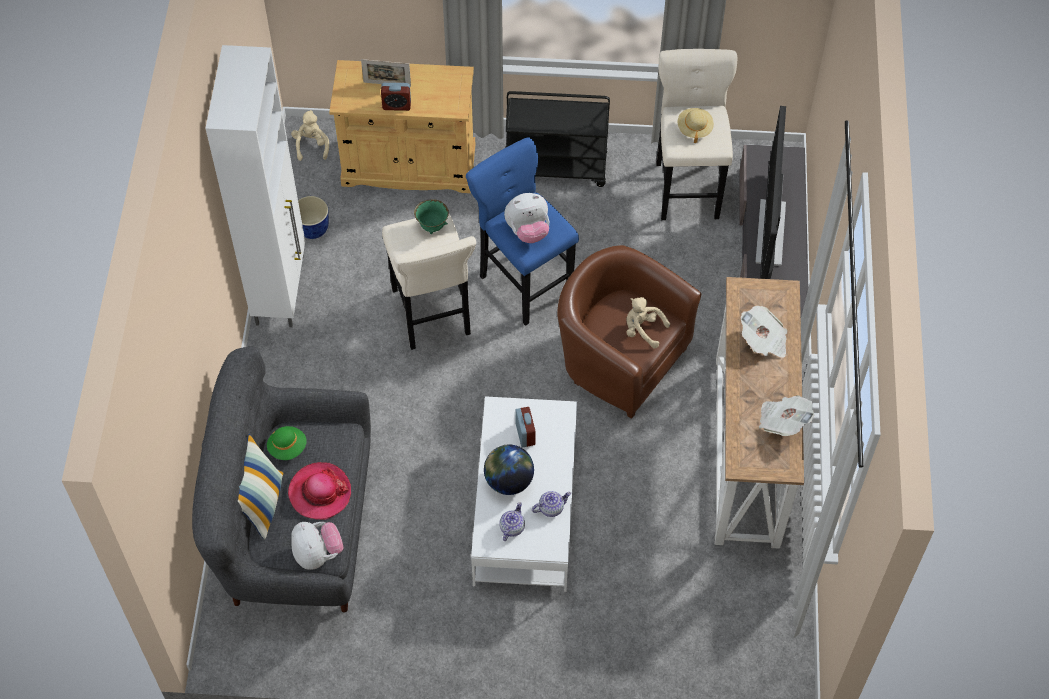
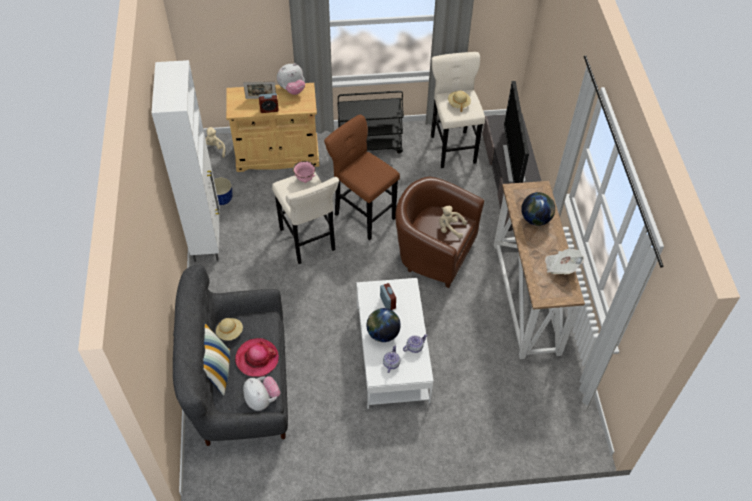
camera: 10 degrees left, 5 degrees down
green hat [267,426,307,460] -> beige hat [216,318,243,341]
green bowl [414,199,449,234] -> pink bowl [293,161,316,183]
blue stool [466,137,579,326] -> brown stool [324,114,400,240]
plush toy [504,193,549,243] -> plush toy moved to [277,63,305,95]
newspaper [741,306,787,358] -> globe [521,192,555,226]

